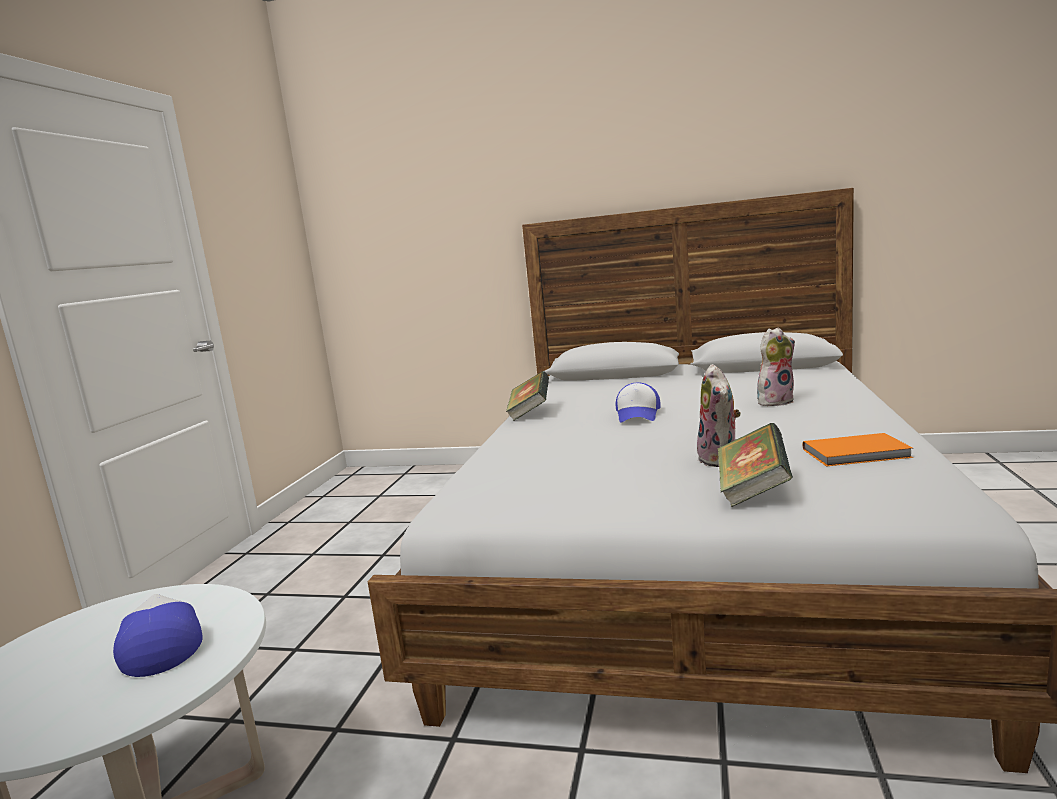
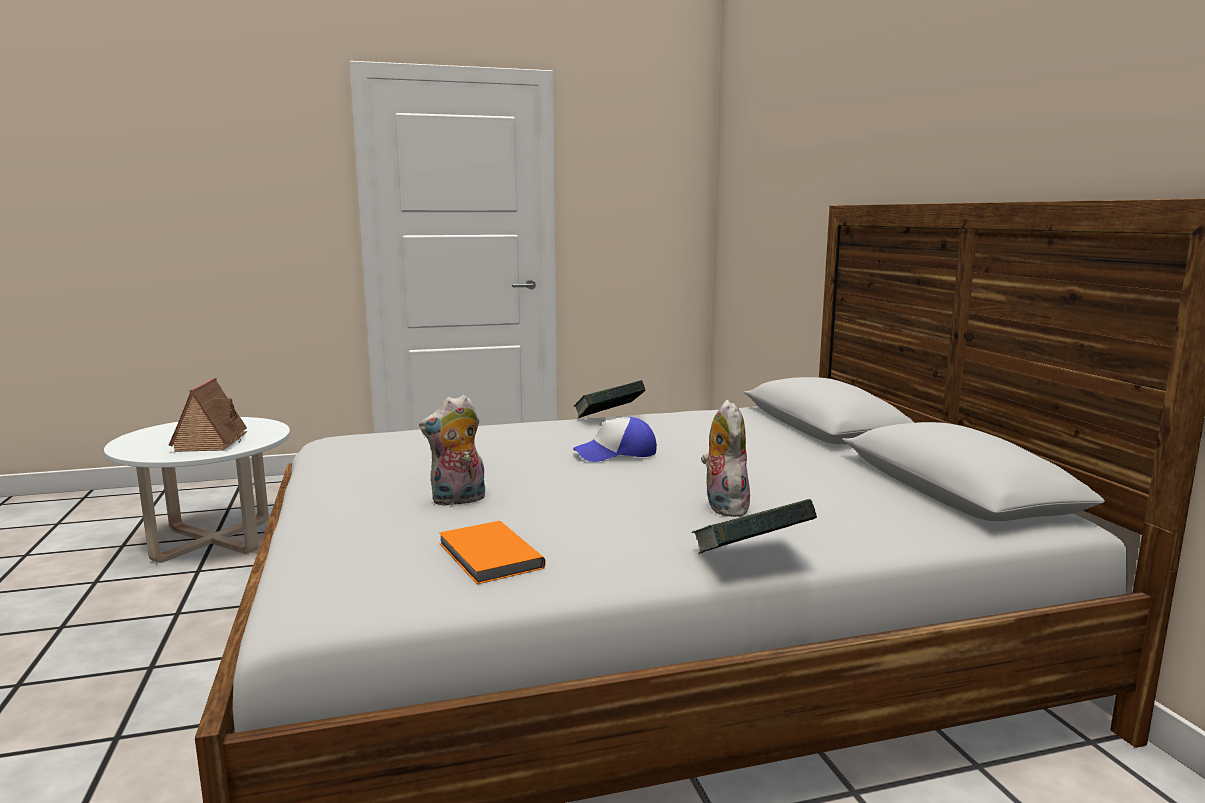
camera: 60 degrees right, 0 degrees up
cap [113,594,203,677] -> toy house [168,378,248,452]
book [718,423,793,507] -> book moved to [692,499,817,554]
plush toy [757,327,795,406] -> plush toy turned 135 degrees counterclockwise [701,400,750,517]

